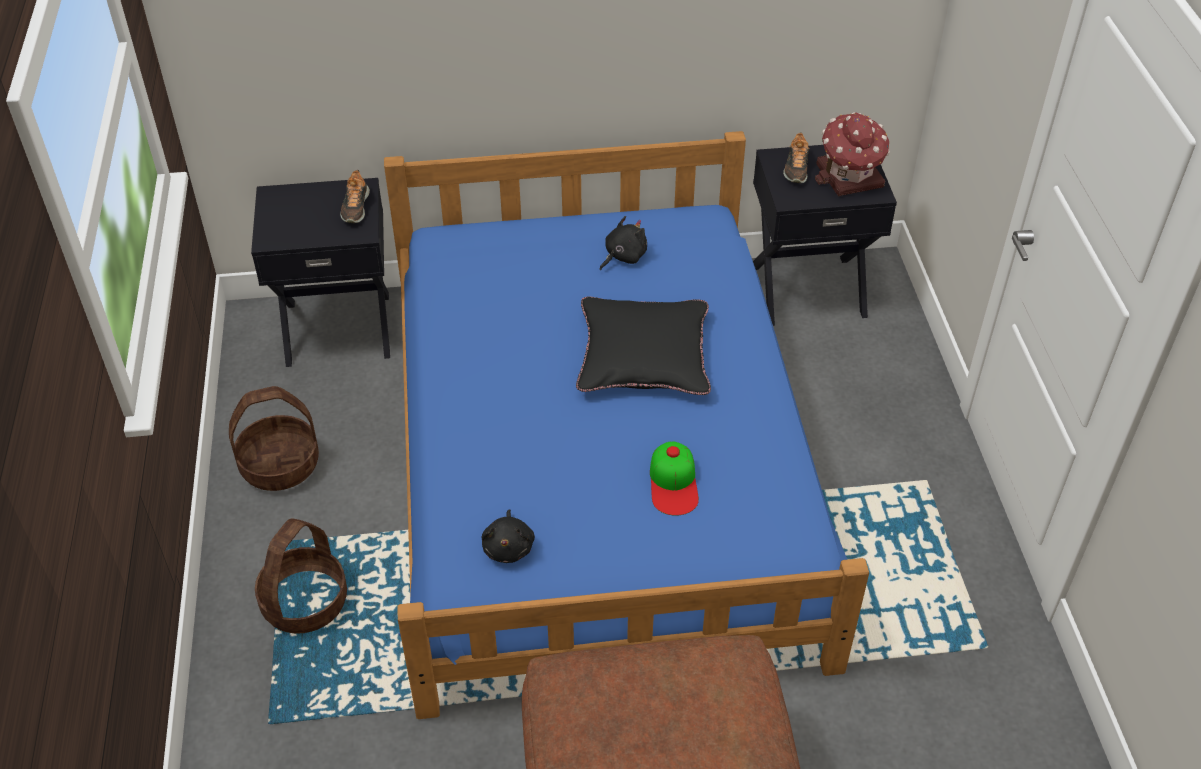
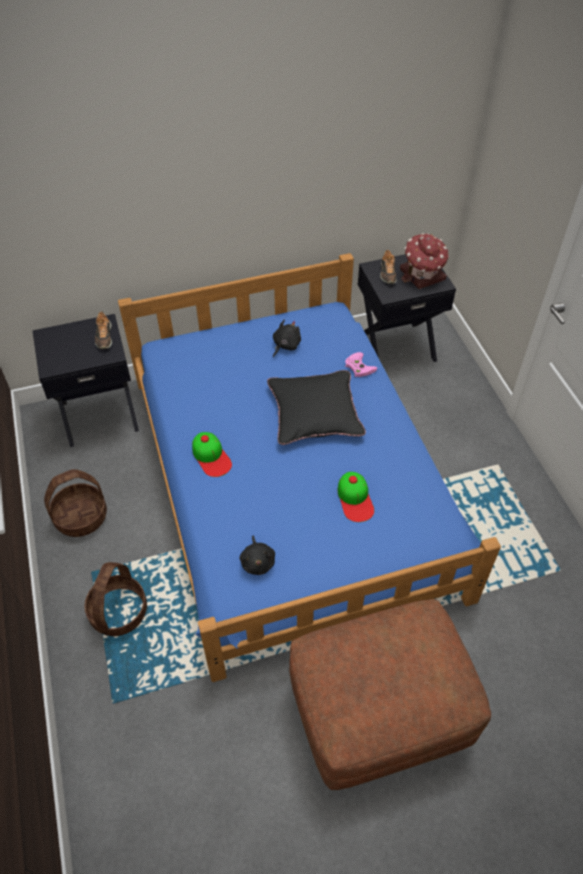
camera: 10 degrees left, 5 degrees up
none -> cap [192,432,232,477]
none -> pink game controller [345,352,377,377]

